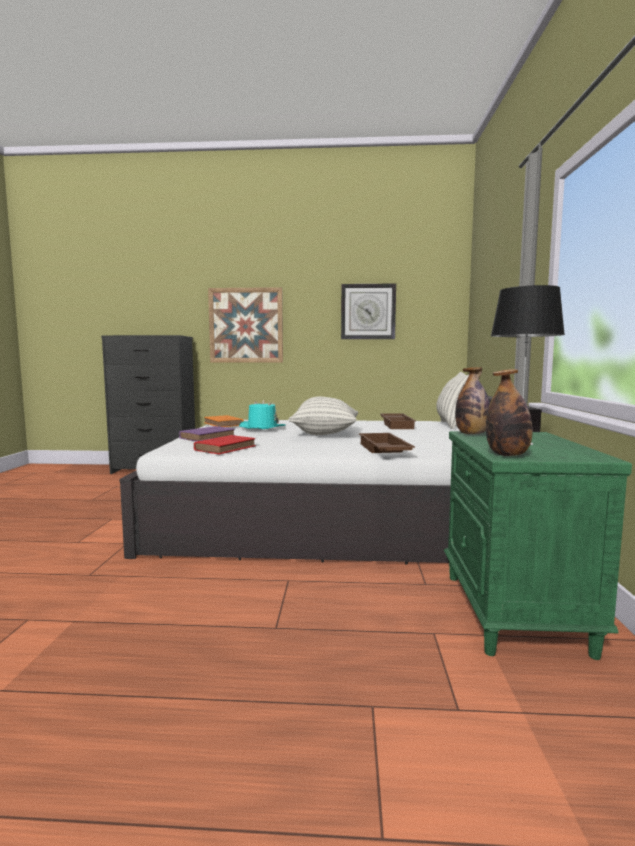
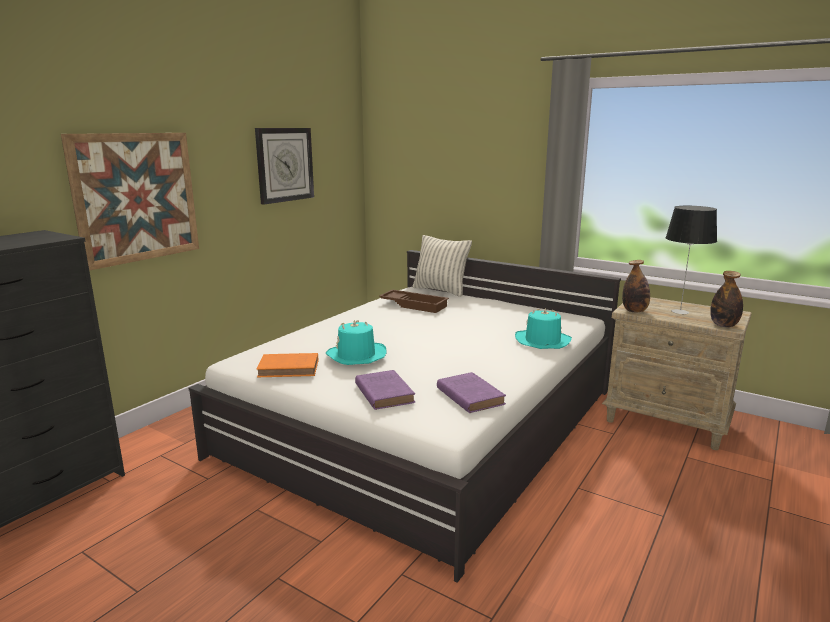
camera: 60 degrees left, 10 degrees up
red book [194,435,256,454] -> purple book [437,372,506,413]
pillow [289,397,358,435] -> none
brown tray [359,433,415,453] -> turquoise hat [515,308,572,349]
green nightstand [444,431,632,660] -> beige nightstand [602,297,752,450]

